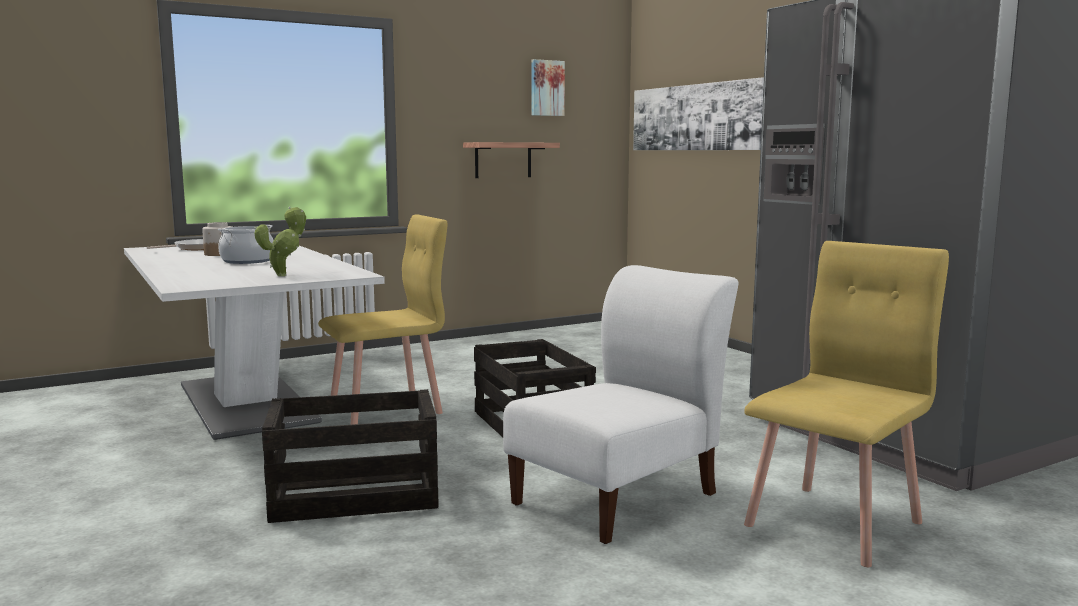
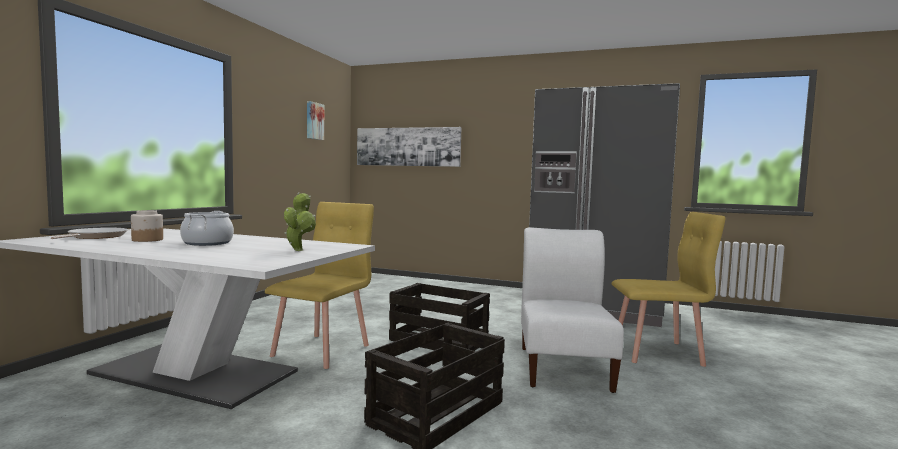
camera: 40 degrees left, 5 degrees down
shelf [463,142,560,178] -> none
yellow chair [744,241,949,567] -> yellow chair turned 90 degrees clockwise [612,212,725,367]

